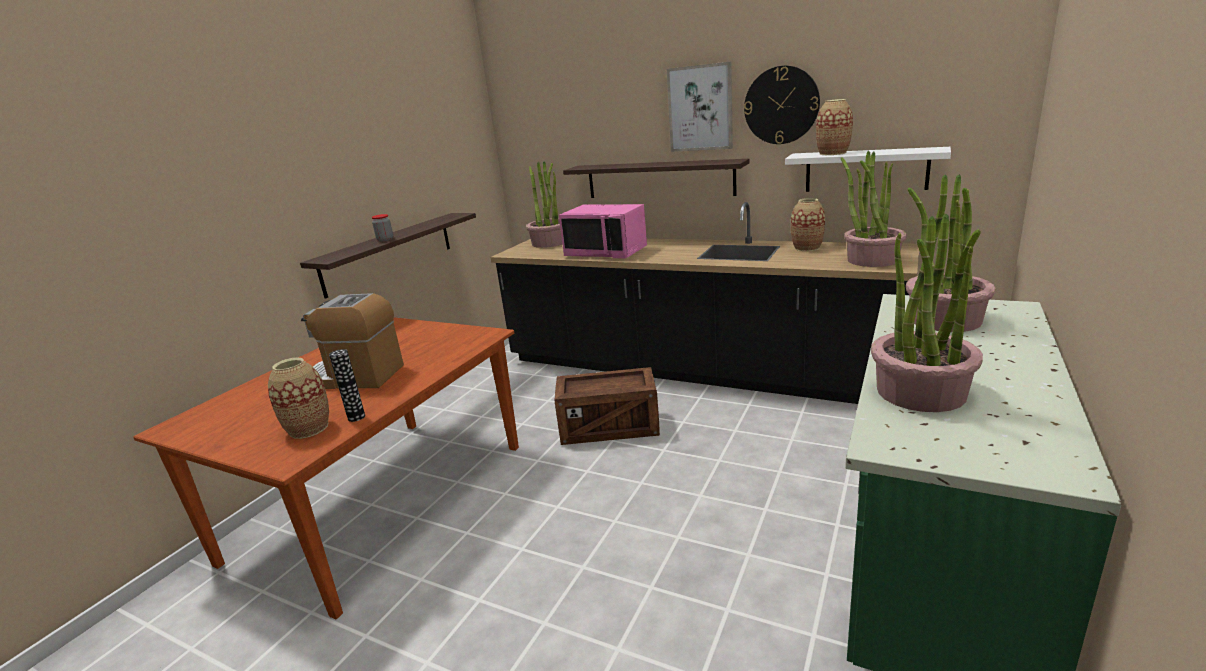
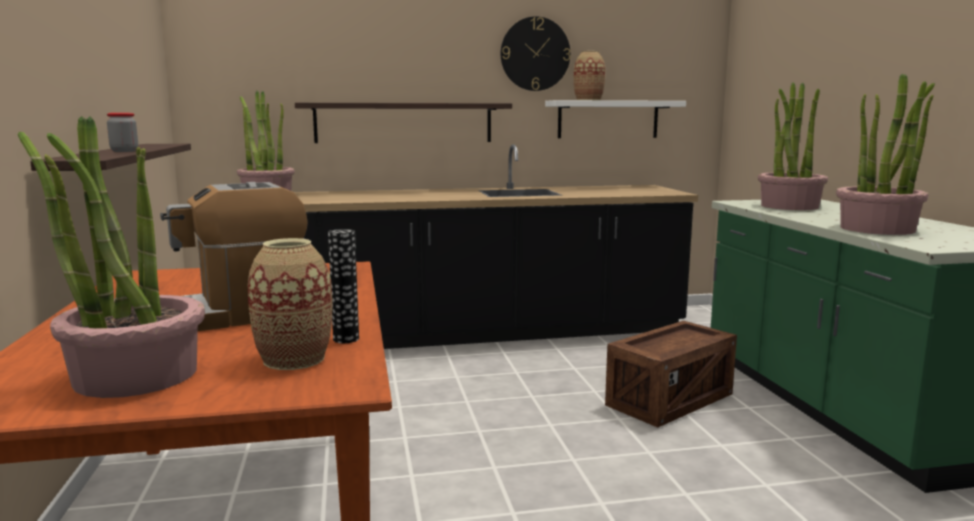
camera: 40 degrees left, 10 degrees down
crate [554,367,660,445] -> crate moved to [605,321,737,427]
pink microwave [559,204,647,258] -> none
picture [667,62,733,152] -> none
vase [791,198,825,251] -> none
potted plant [841,151,907,267] -> potted plant moved to [18,116,205,398]

